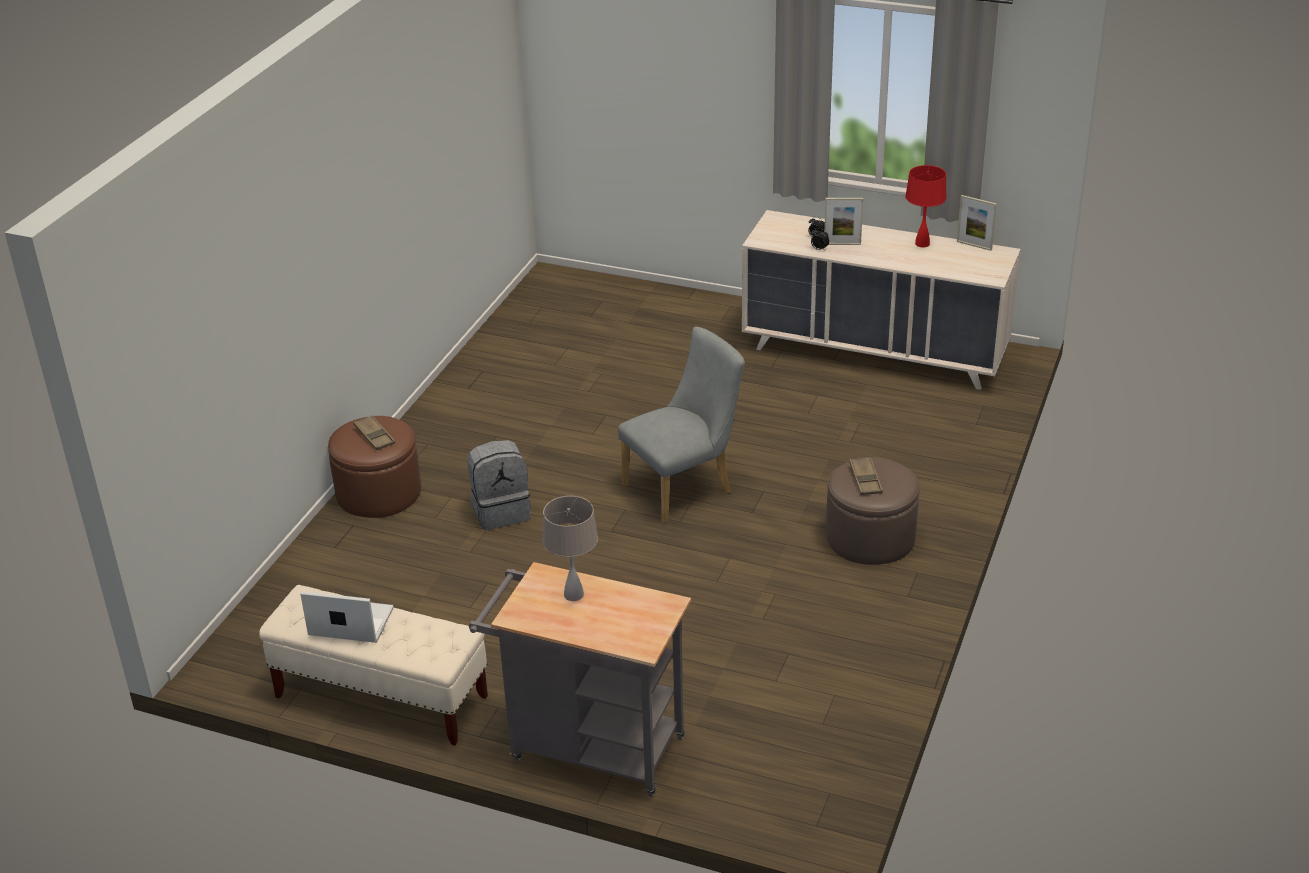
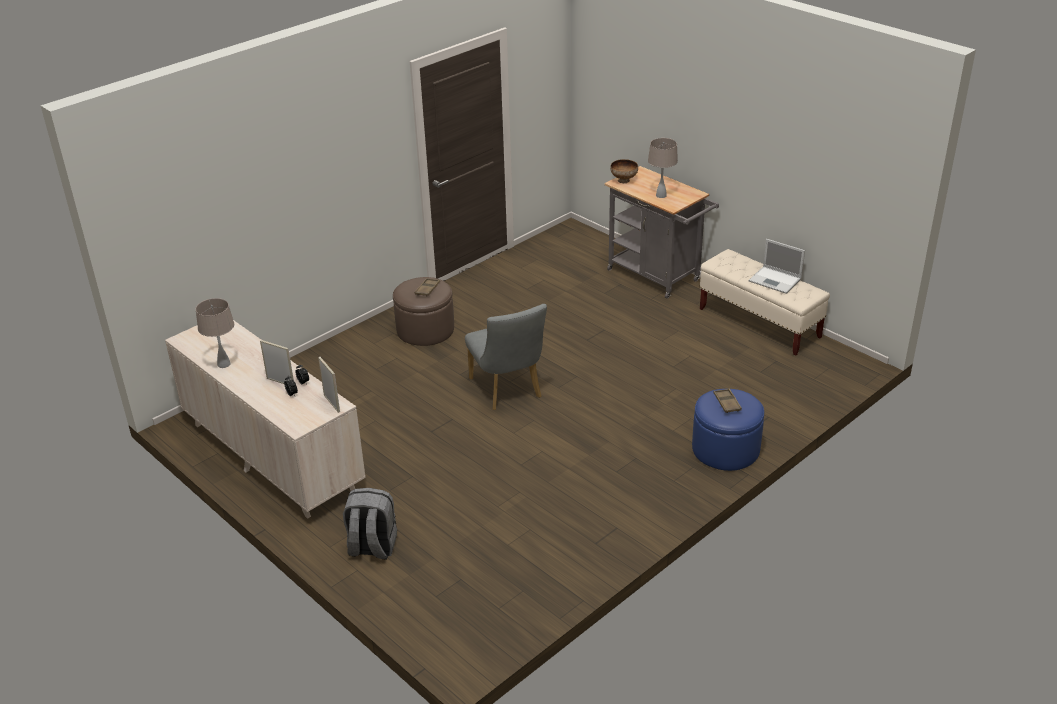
camera: 155 degrees left, 0 degrees up
brown ottoman [328,416,421,518] -> blue ottoman [692,389,764,471]
grey backpack [467,440,531,530] -> grey backpack moved to [343,488,397,559]
grey chair [618,327,745,523] -> grey chair turned 105 degrees counterclockwise [465,304,547,410]
red table lamp [905,165,947,247] -> beige table lamp [195,298,234,368]
picture frame [957,195,997,251] -> picture frame moved to [318,357,340,413]
none -> bowl [610,159,638,183]

